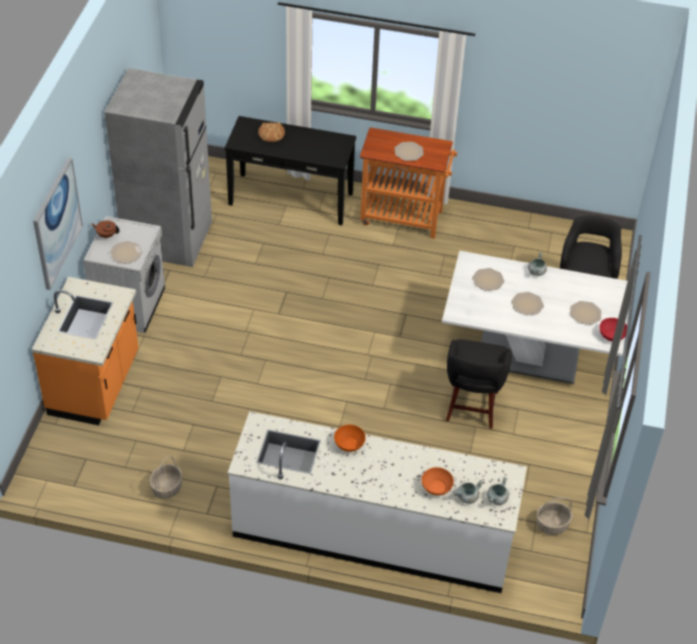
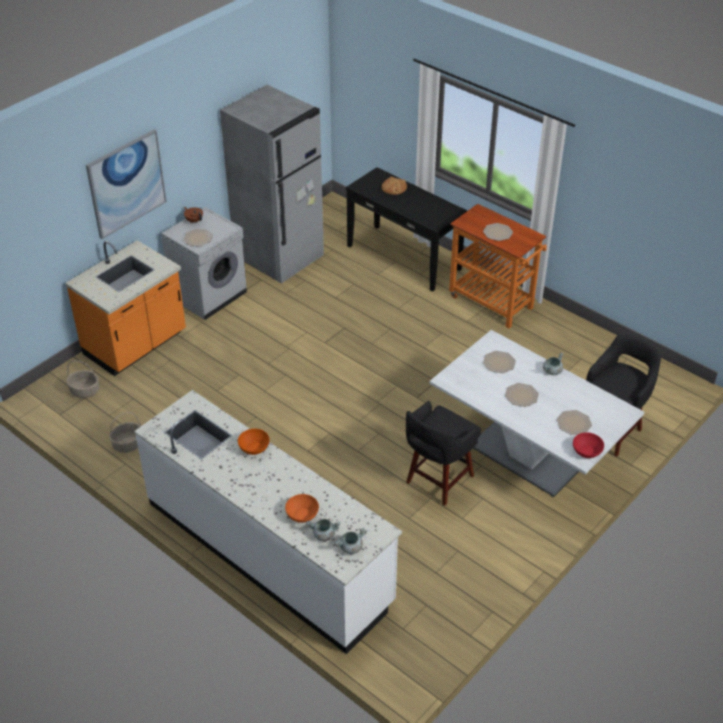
camera: 30 degrees right, 5 degrees down
basket [536,497,573,535] -> basket moved to [66,360,99,398]

